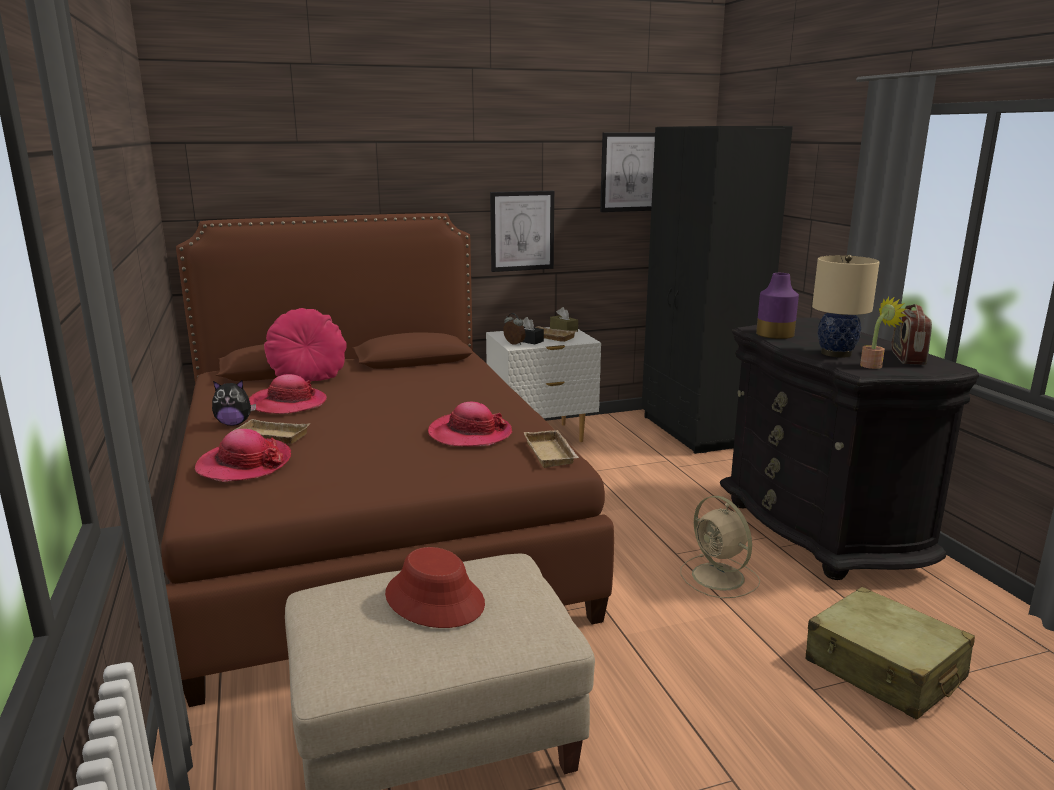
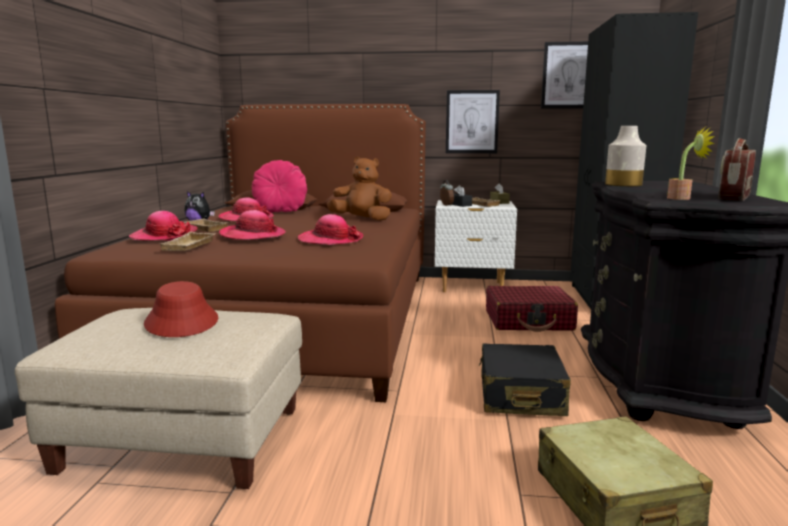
camera: 25 degrees right, 5 degrees down
beige tray [524,430,579,468] -> beige tray moved to [160,231,216,251]
beige fan [680,496,760,598] -> black suitcase [479,343,571,416]
purple vase [756,273,799,339] -> beige vase [605,126,646,186]
beige table lamp [812,255,880,358] -> none
none -> hat [219,210,286,240]
none -> brown plush toy [327,157,392,221]
none -> red suitcase [486,286,578,332]

